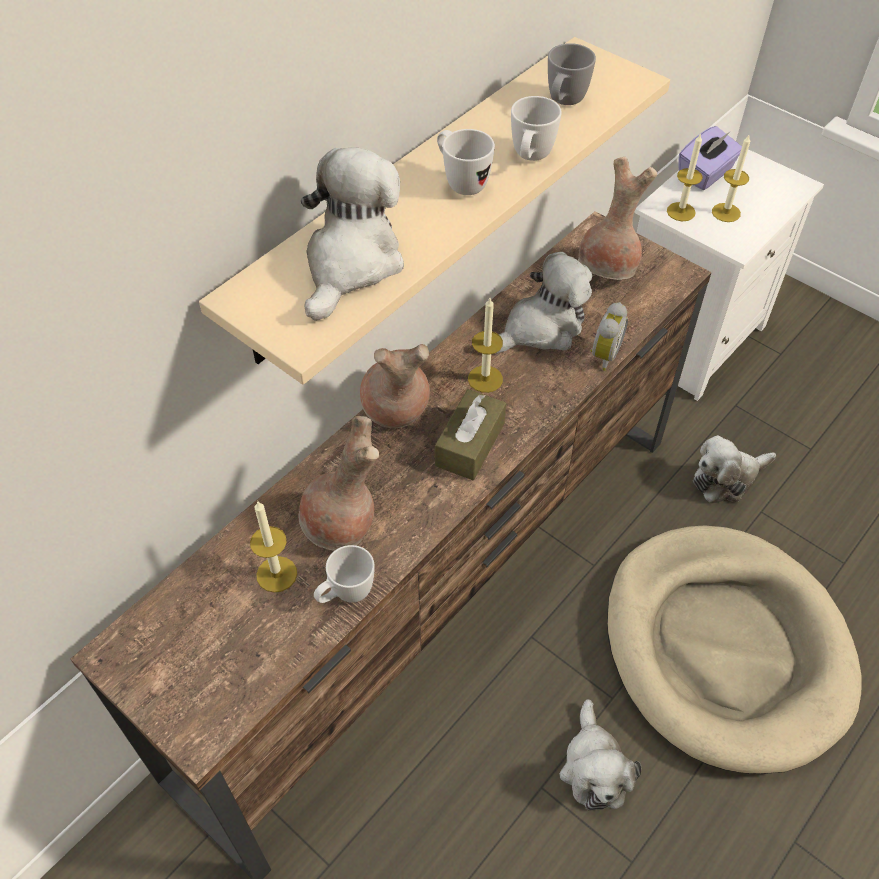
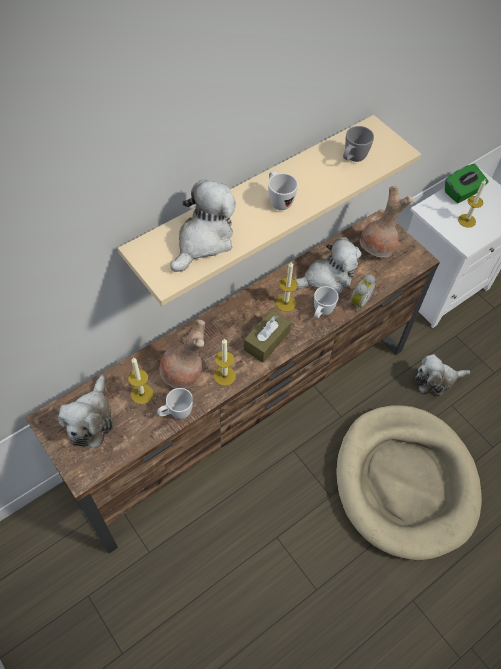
camera: 10 degrees right, 5 degrees up
brown vase [360,344,430,428] -> none
white mug [511,96,562,161] -> white mug moved to [314,286,339,318]
plush toy [559,699,641,810] -> plush toy moved to [58,375,114,448]
candle [667,133,703,221] -> candle moved to [214,338,236,386]
purple tissue box [678,126,742,190] -> green tissue box [445,164,488,203]

